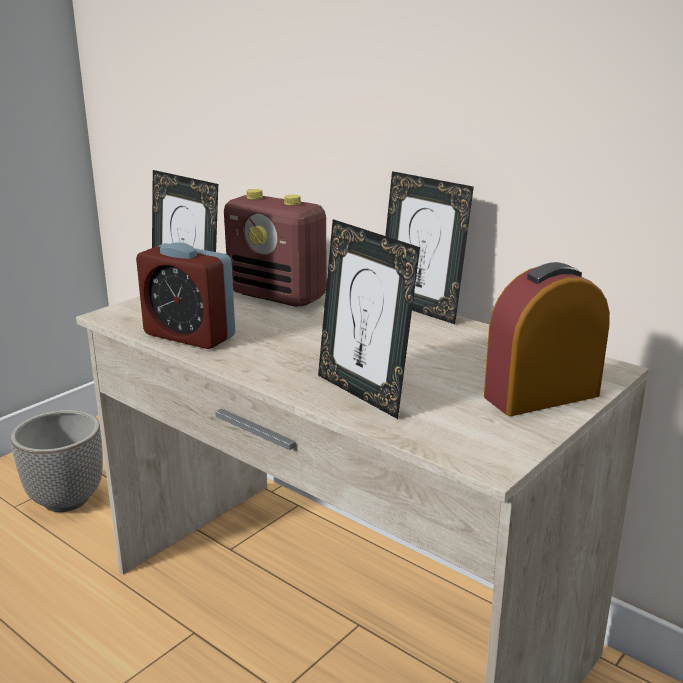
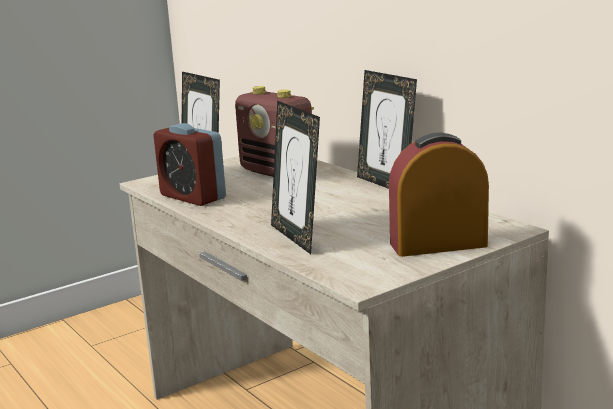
camera: 15 degrees right, 5 degrees down
planter [10,410,103,512] -> none

